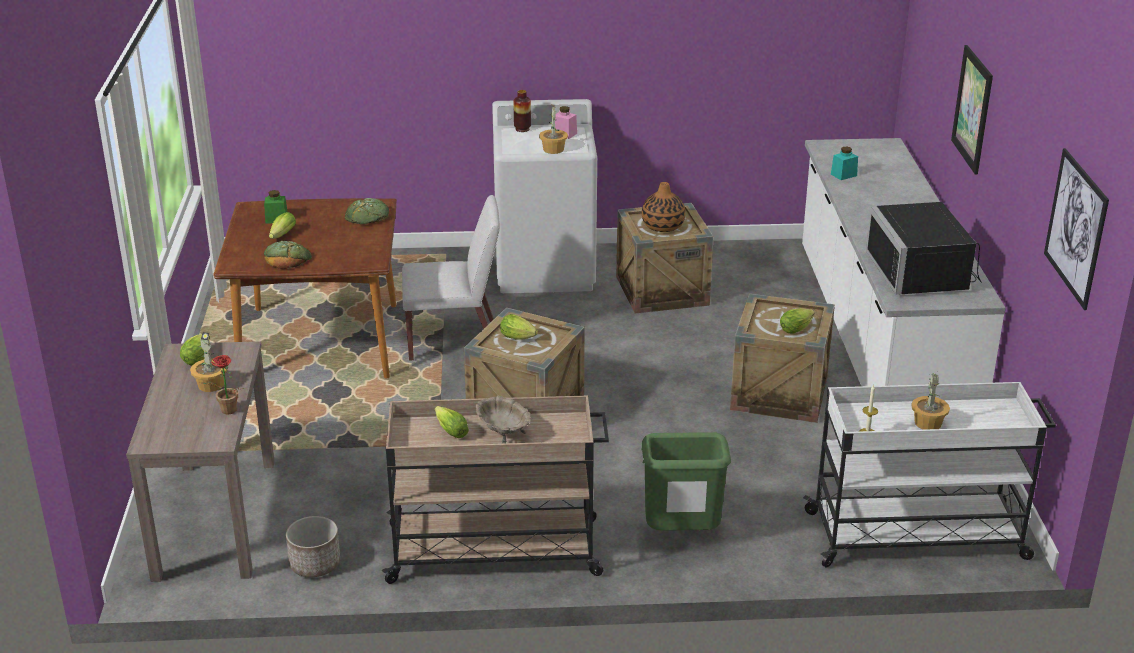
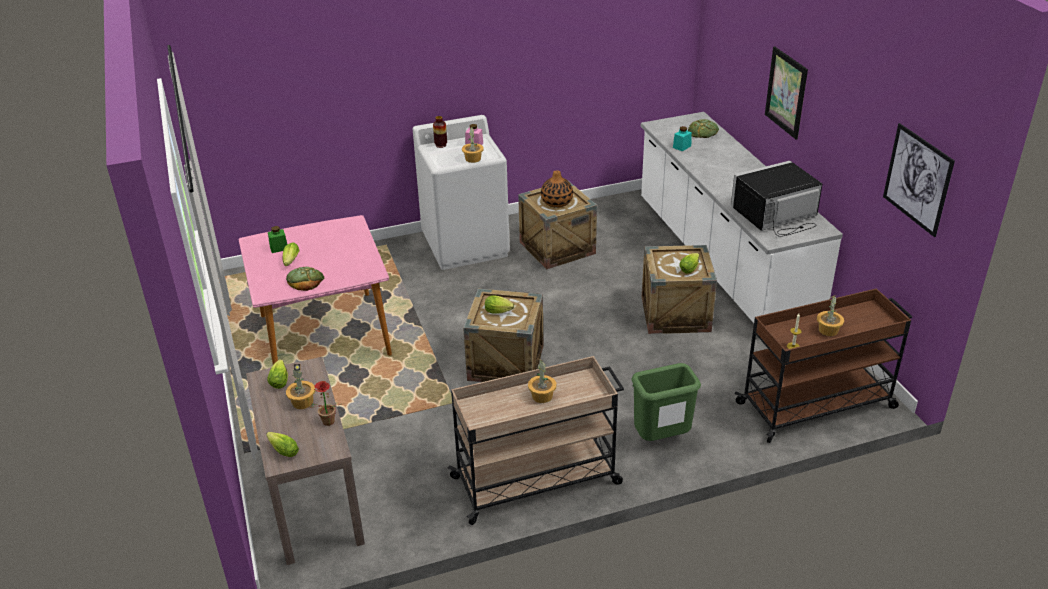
camera: 15 degrees left, 5 degrees up
brown dining table [213,198,397,379] -> pink dining table [239,215,392,365]
planter [286,516,340,577] -> none
bread [345,198,389,225] -> bread moved to [688,119,719,138]
white chair [402,195,500,361] -> none
lettuce [435,406,469,438] -> lettuce moved to [266,432,299,457]
beige bowl [476,396,531,444] -> potted plant [528,359,556,403]
white cart [803,382,1056,568] -> brown cart [735,288,912,443]
black microwave [866,202,982,295] -> black microwave turned 90 degrees clockwise [731,161,822,237]

